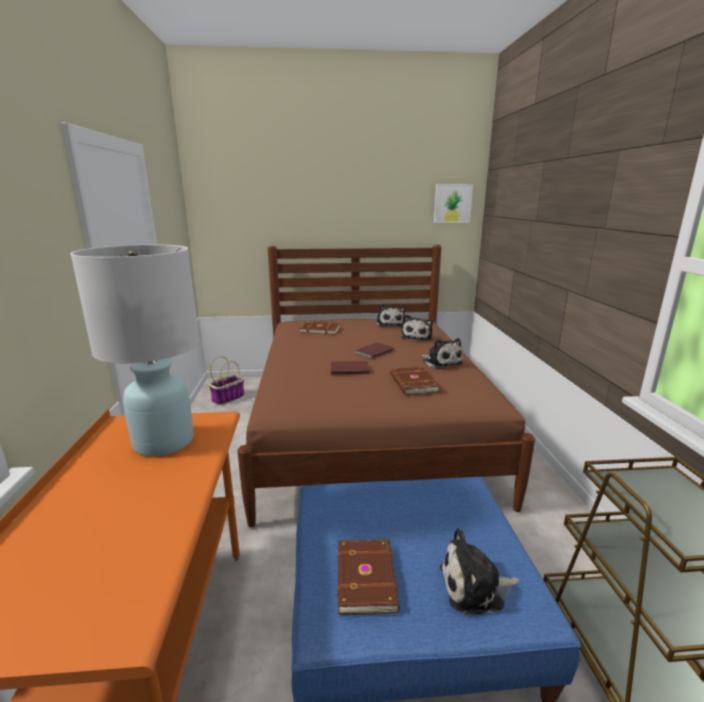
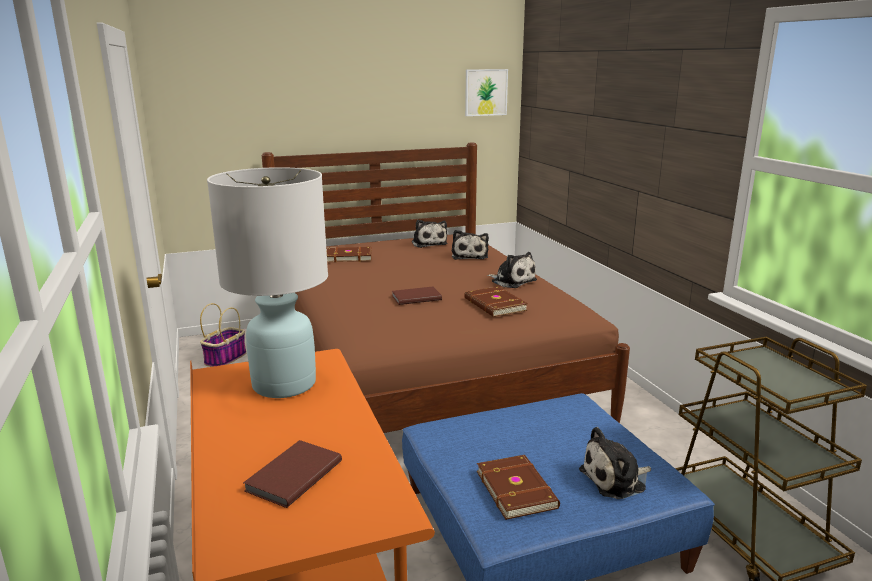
camera: 15 degrees left, 0 degrees up
brown book [355,342,394,359] -> brown book moved to [243,440,342,508]

